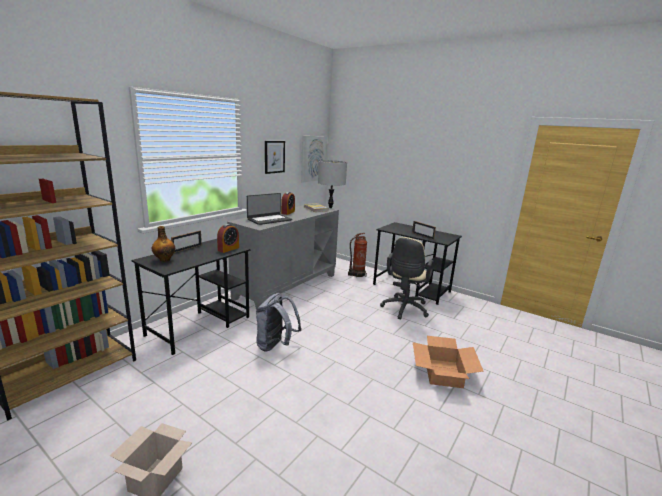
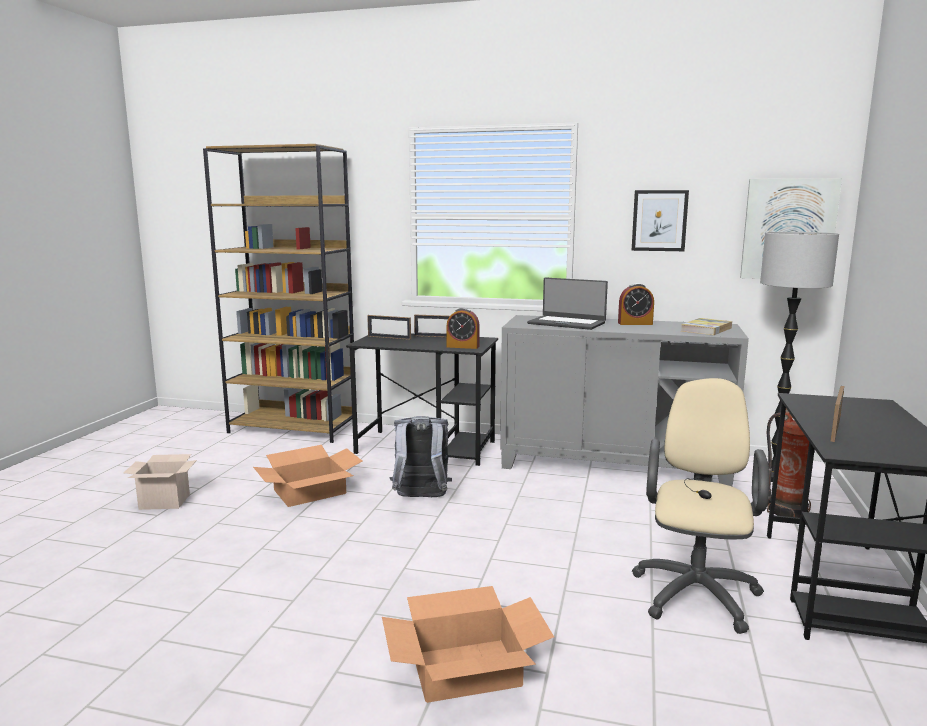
camera: 70 degrees right, 5 degrees down
bottle [152,226,175,262] -> picture frame [367,315,411,340]
beige office chair [380,237,434,319] -> beige office chair turned 105 degrees clockwise [632,378,769,634]
none -> cardboard box [253,445,362,507]

